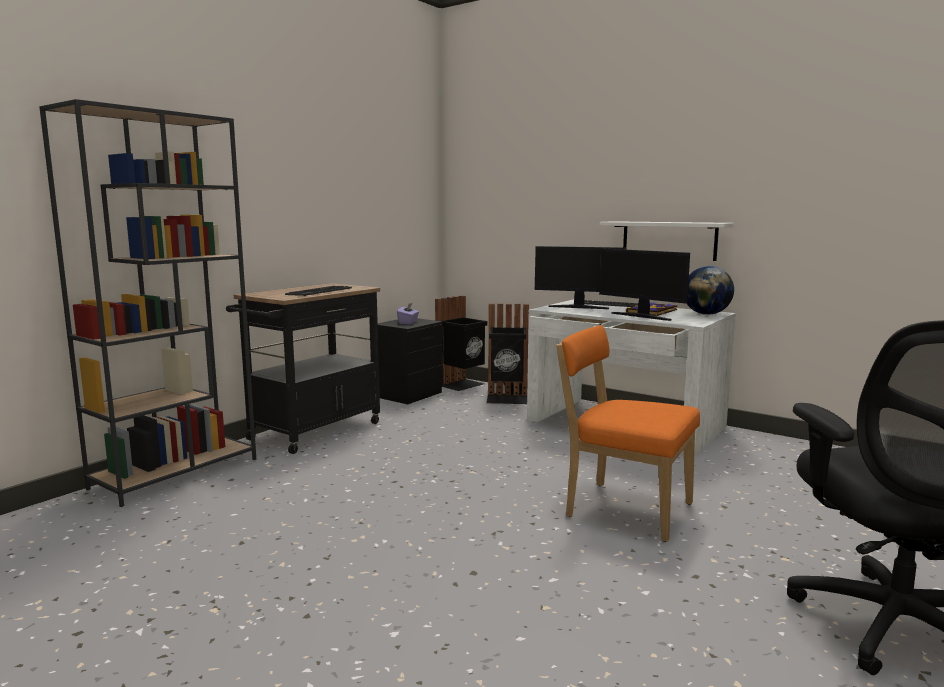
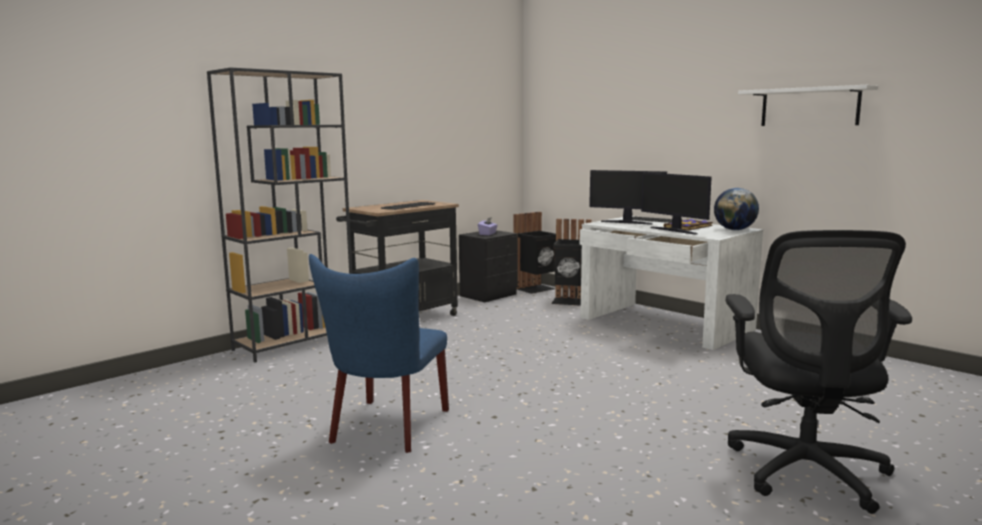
camera: 10 degrees right, 0 degrees up
orange chair [556,325,700,542] -> none
white shelf [600,221,734,261] -> white shelf moved to [738,85,878,126]
none -> blue chair [309,254,449,453]

